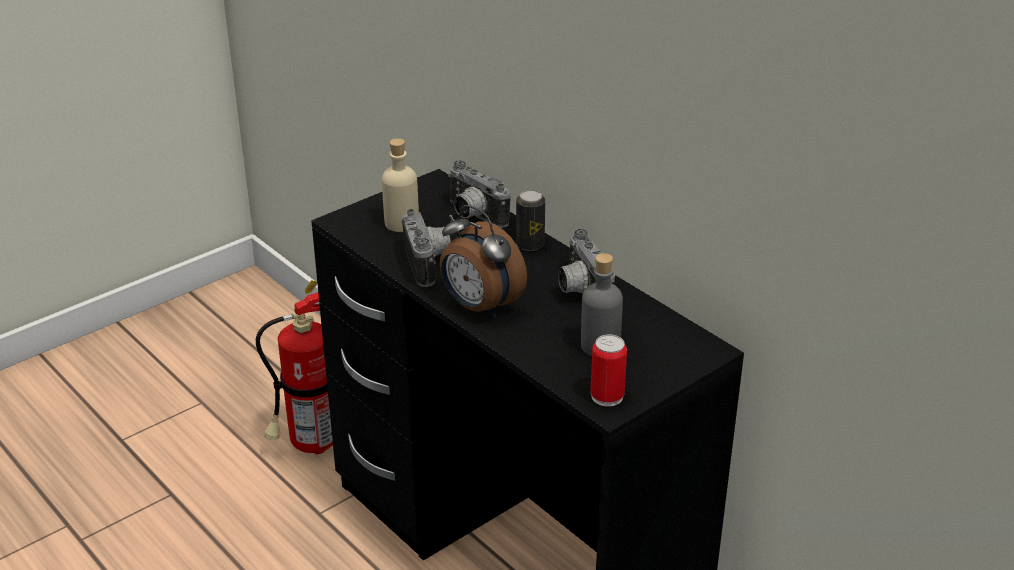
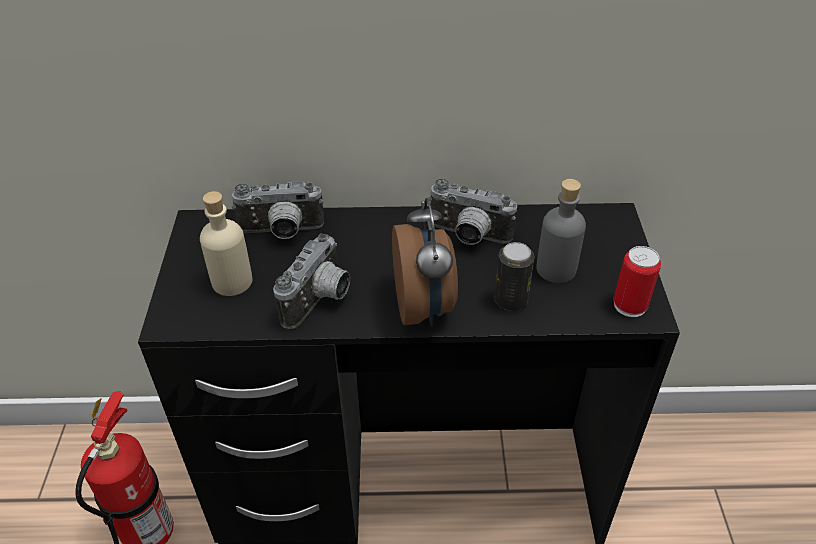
camera: 50 degrees left, 10 degrees up
camera [402,209,451,287] -> camera turned 90 degrees clockwise [273,234,350,329]
alarm clock [440,205,527,318] -> alarm clock turned 90 degrees counterclockwise [392,198,458,326]
can [516,190,545,251] -> can moved to [494,242,534,311]

